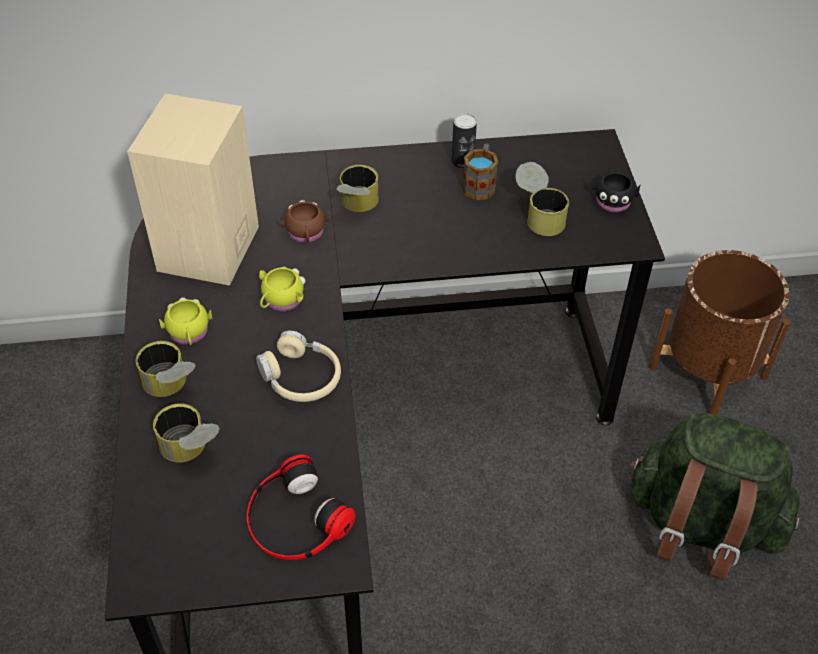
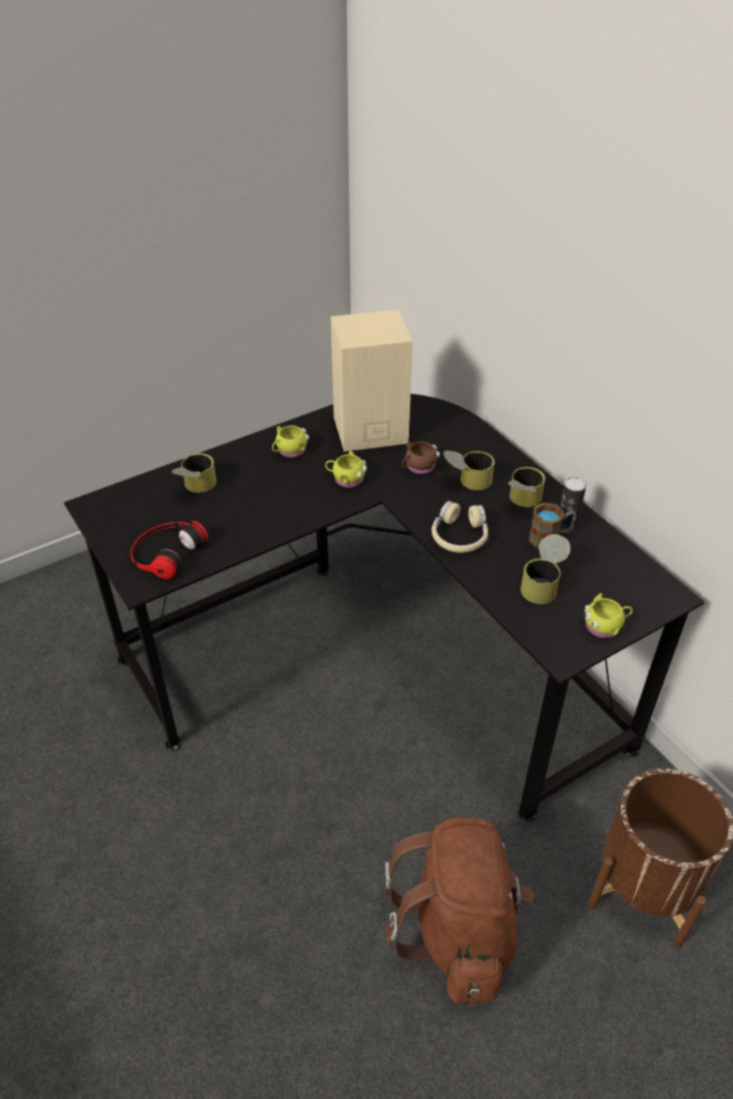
camera: 65 degrees right, 5 degrees down
can [135,341,195,397] -> can moved to [508,467,545,507]
beige headphones [256,330,341,402] -> beige headphones moved to [432,501,488,553]
black mug [592,168,640,212] -> yellow mug [584,593,633,638]
green backpack [630,413,800,580] -> brown backpack [385,817,534,1006]

